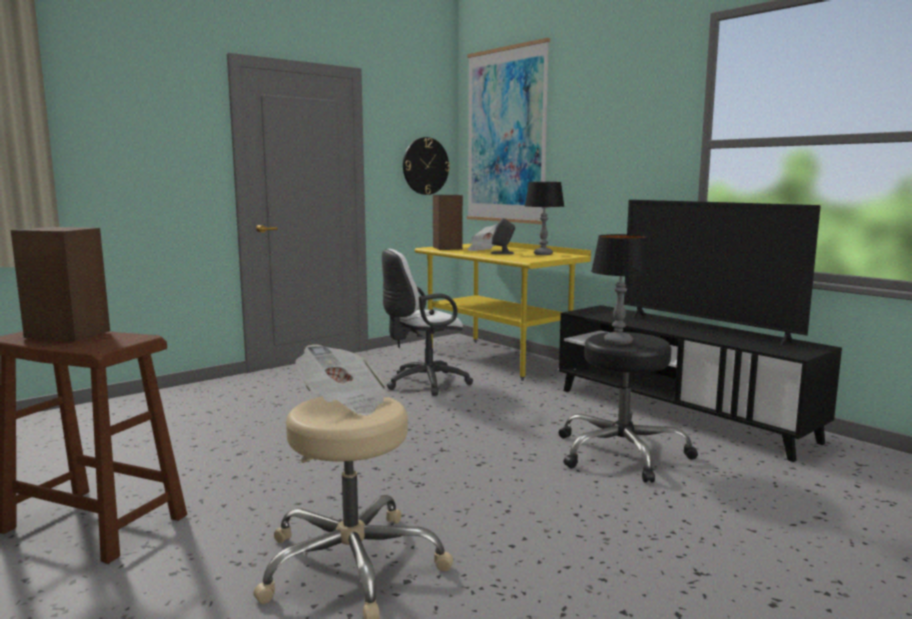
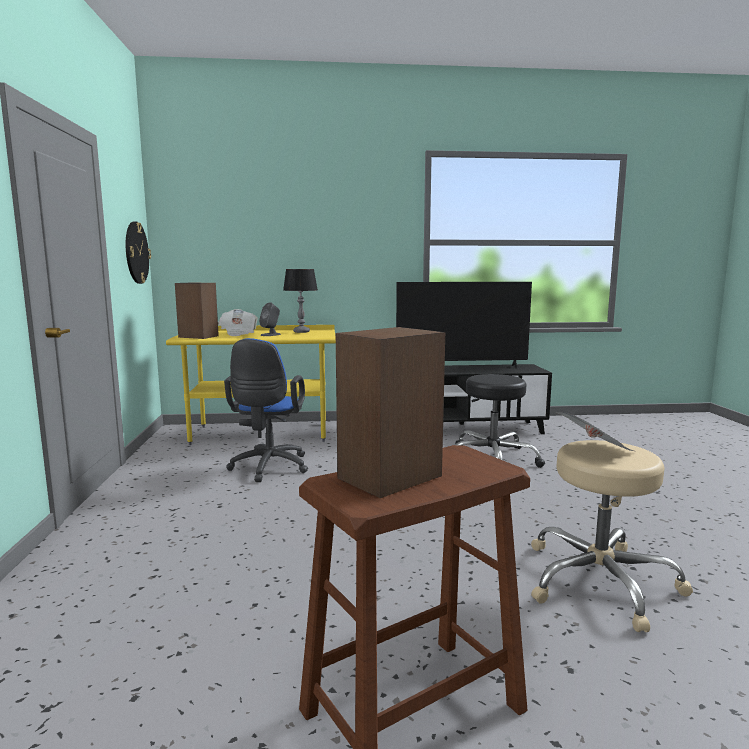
camera: 55 degrees left, 0 degrees up
white office chair [382,249,473,396] -> blue office chair [224,338,308,482]
picture [467,38,550,224] -> none
table lamp [591,234,652,345] -> none

